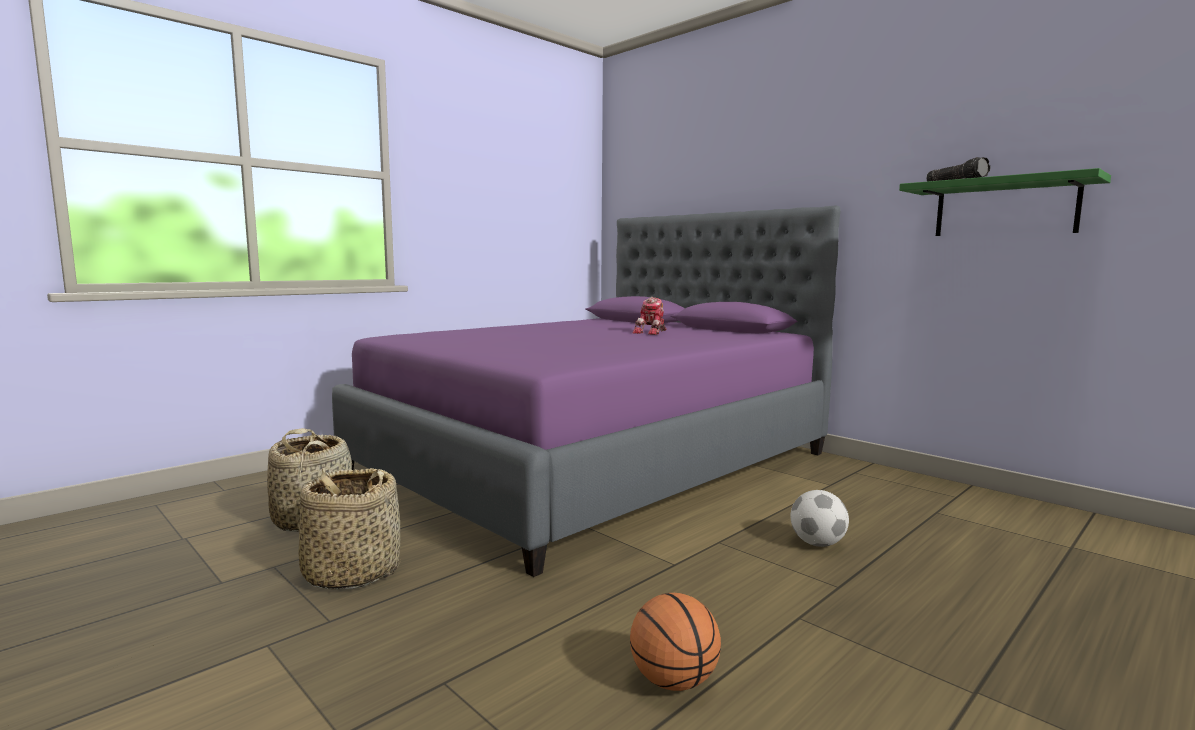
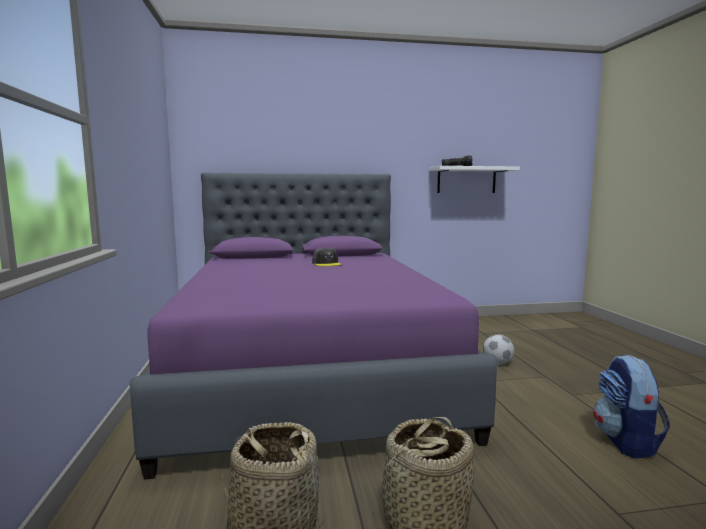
camera: 55 degrees left, 0 degrees up
basketball [630,593,721,691] -> backpack [593,355,670,458]
toy robot [632,297,667,335] -> grey cap [312,248,342,266]
green shelf [899,168,1111,236] -> white shelf [429,166,520,193]

